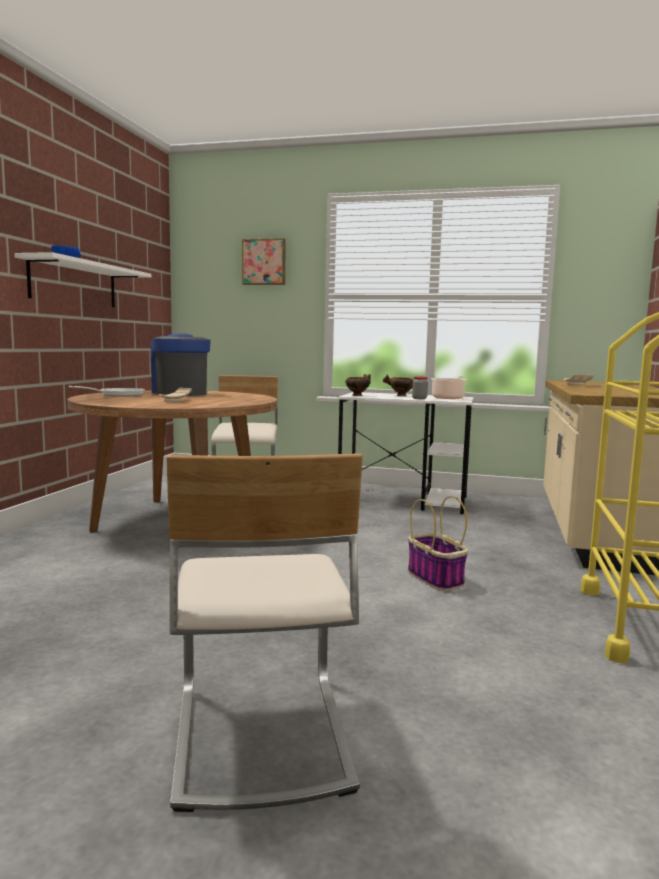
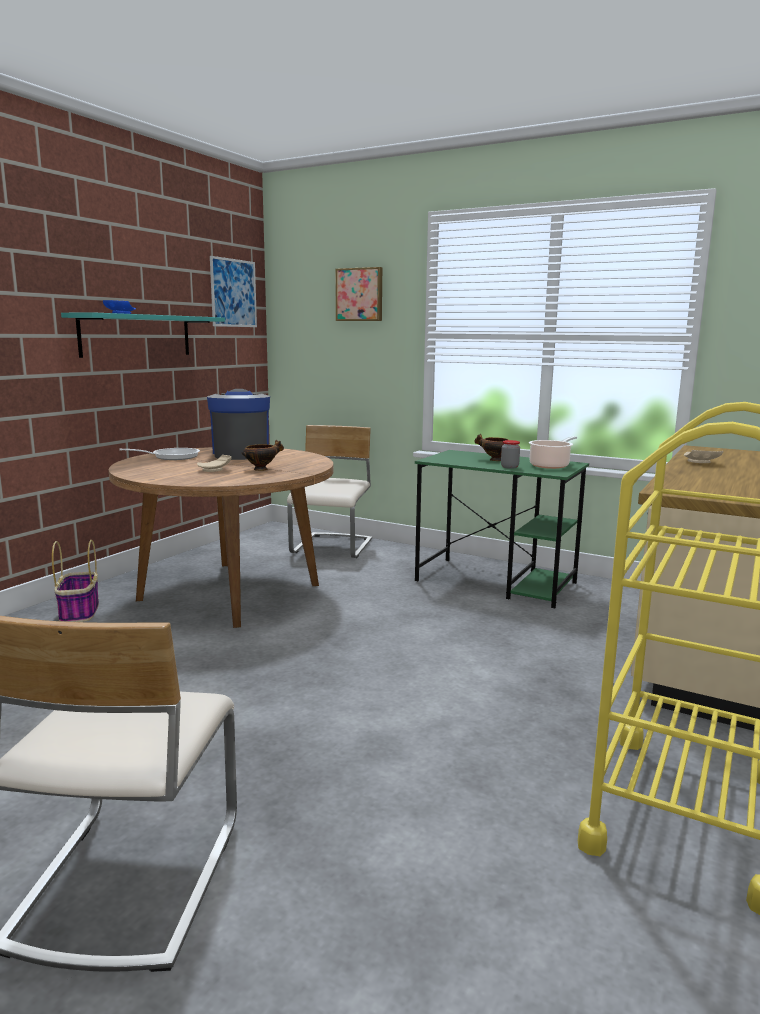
camera: 15 degrees right, 5 degrees up
white shelf [14,252,151,307] -> turquoise shelf [61,312,225,358]
white desk [337,392,474,514] -> green desk [415,450,589,608]
bowl [345,374,371,396] -> bowl moved to [242,440,284,471]
basket [408,496,468,591] -> basket moved to [52,540,99,622]
none -> picture [210,256,257,327]

